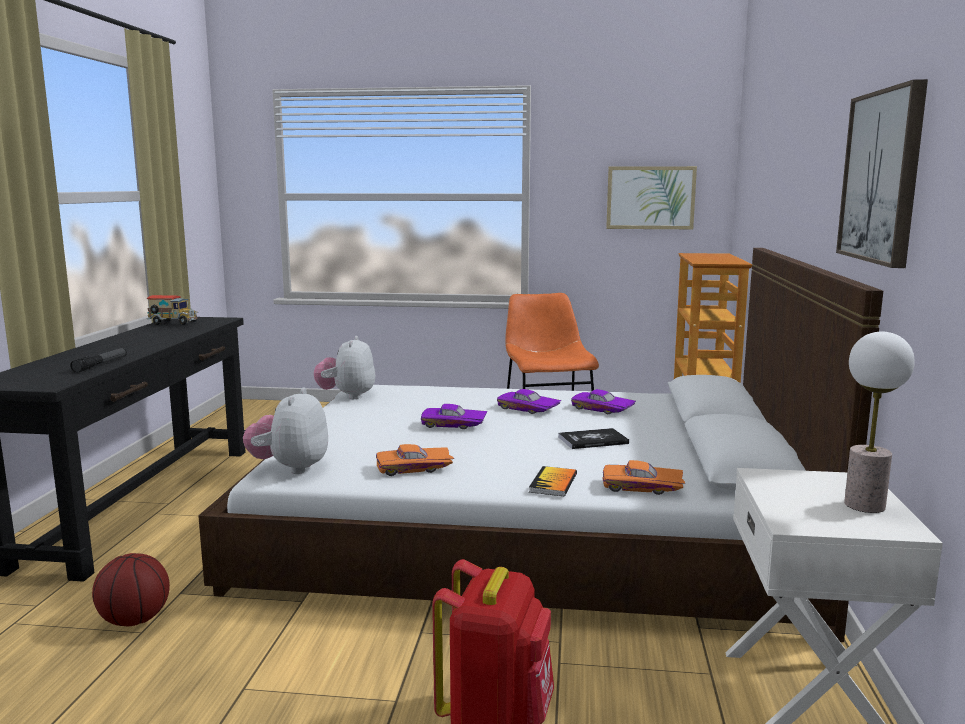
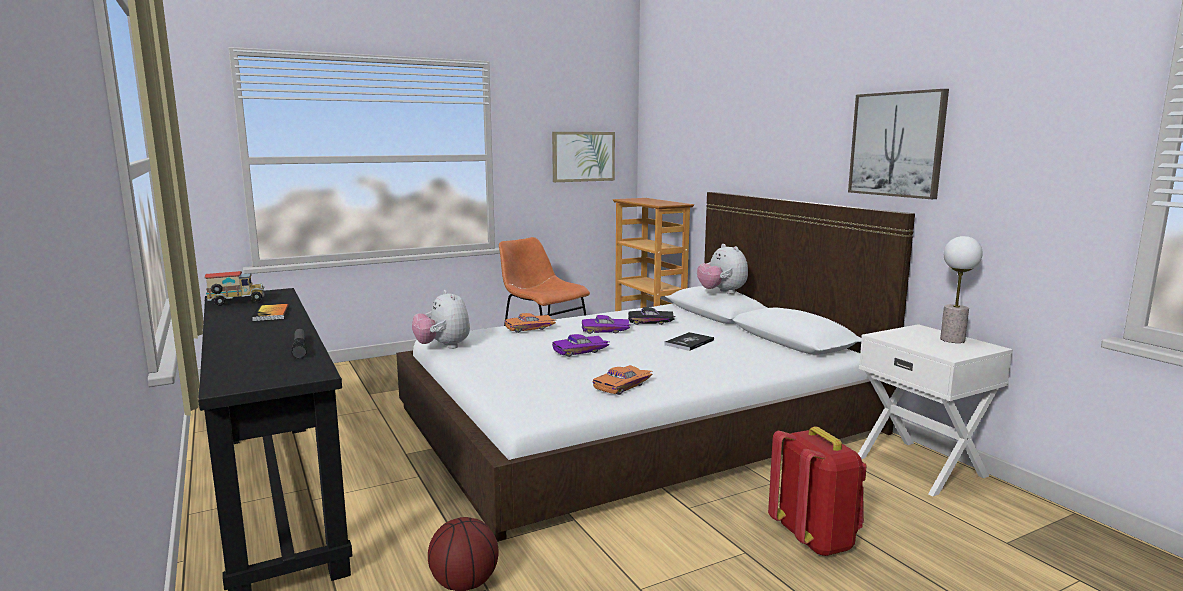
camera: 35 degrees left, 0 degrees up
plush toy [243,388,328,474] -> plush toy moved to [697,244,748,294]
book [529,466,577,496] -> book moved to [252,304,289,321]
purple toy car [571,389,636,414] -> black toy car [628,307,676,325]
orange toy car [603,460,685,495] -> orange toy car moved to [505,313,556,333]

